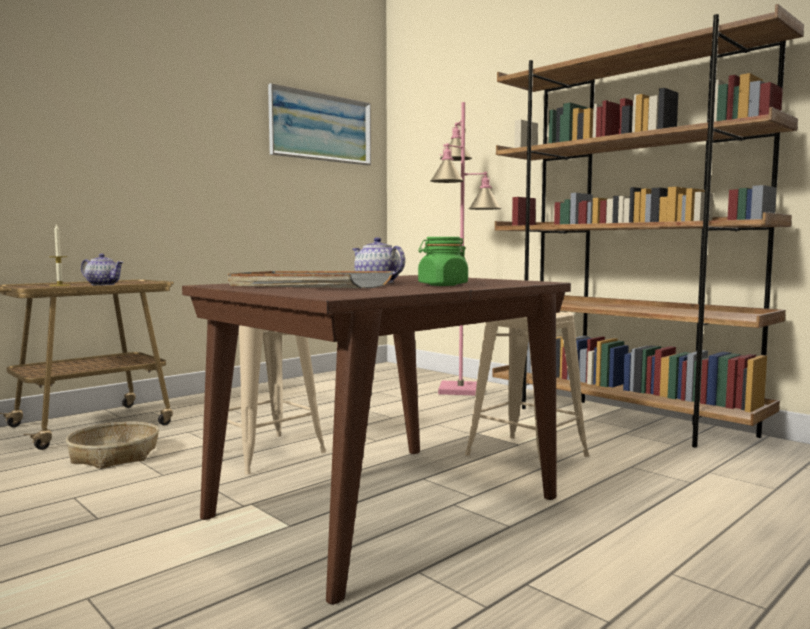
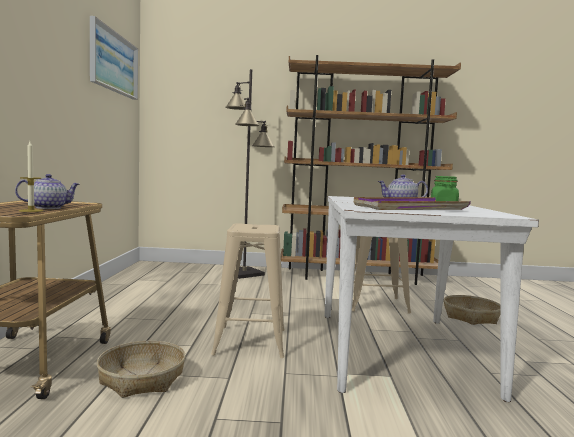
camera: 45 degrees left, 0 degrees up
brown dining table [182,275,571,605] -> white dining table [325,196,539,402]
grey tray [228,271,393,288] -> purple tray [354,197,471,210]
pink floor lamp [430,102,502,395] -> black floor lamp [225,69,275,279]
none -> basket [444,295,501,325]

